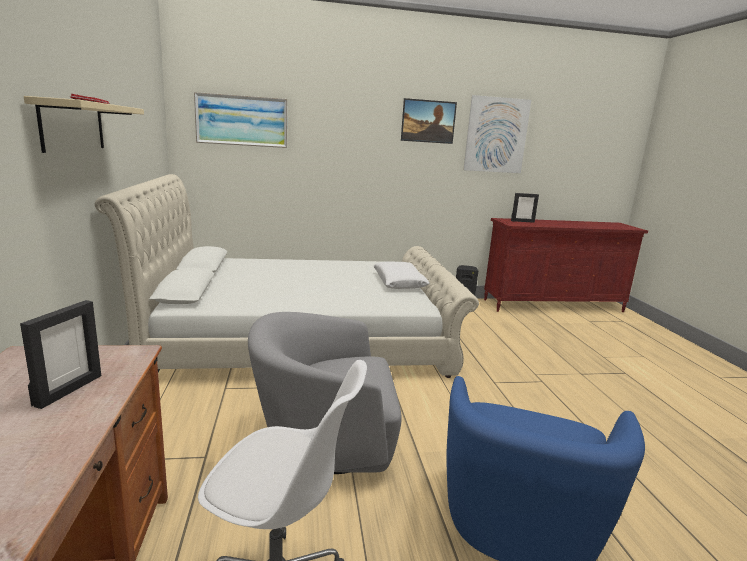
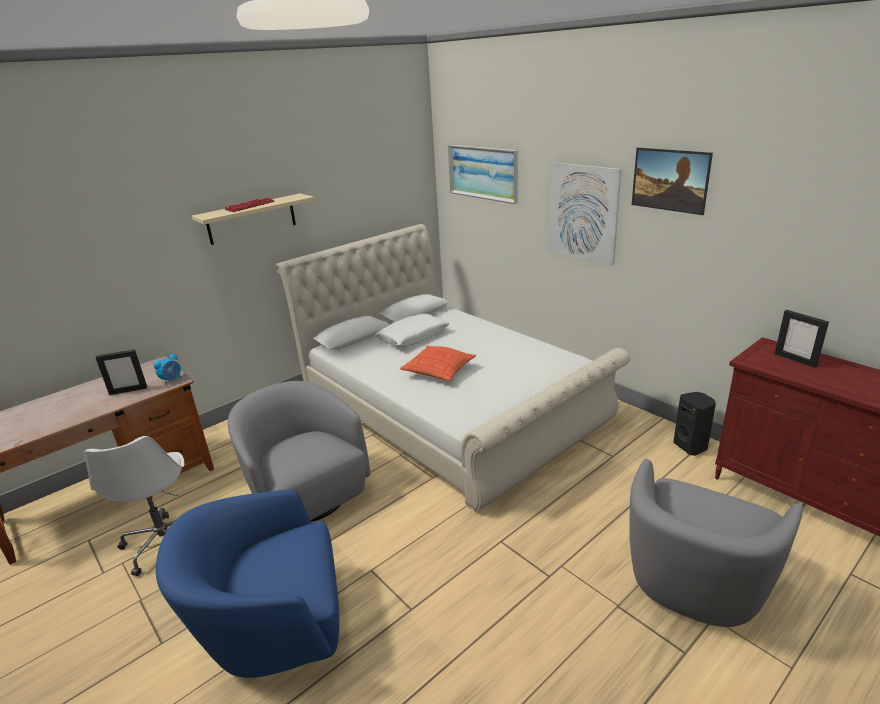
camera: 60 degrees right, 10 degrees up
white pillow [374,262,430,289] -> white pillow moved to [375,314,449,347]
picture [463,95,531,173] -> picture moved to [549,162,622,266]
none -> alarm clock [153,353,182,385]
none -> orange pillow [400,345,476,381]
none -> grey armchair [629,459,803,627]

